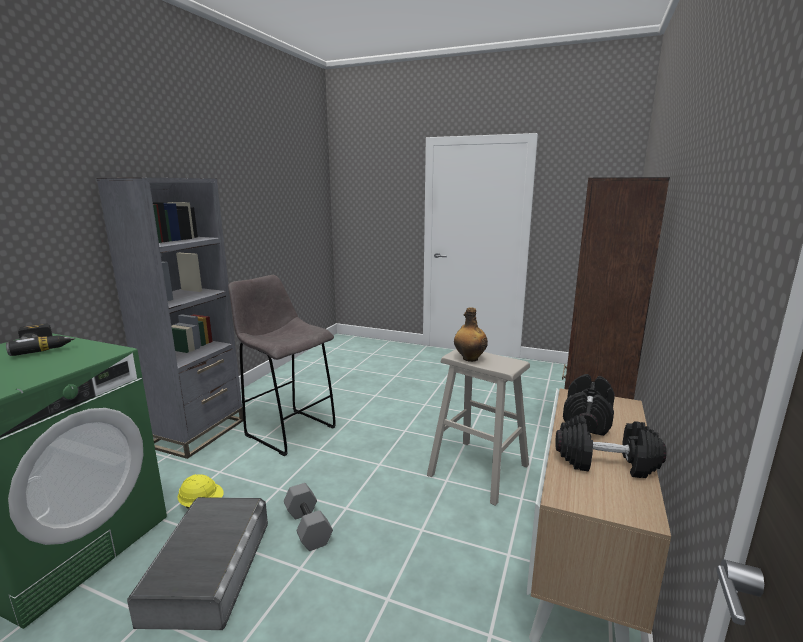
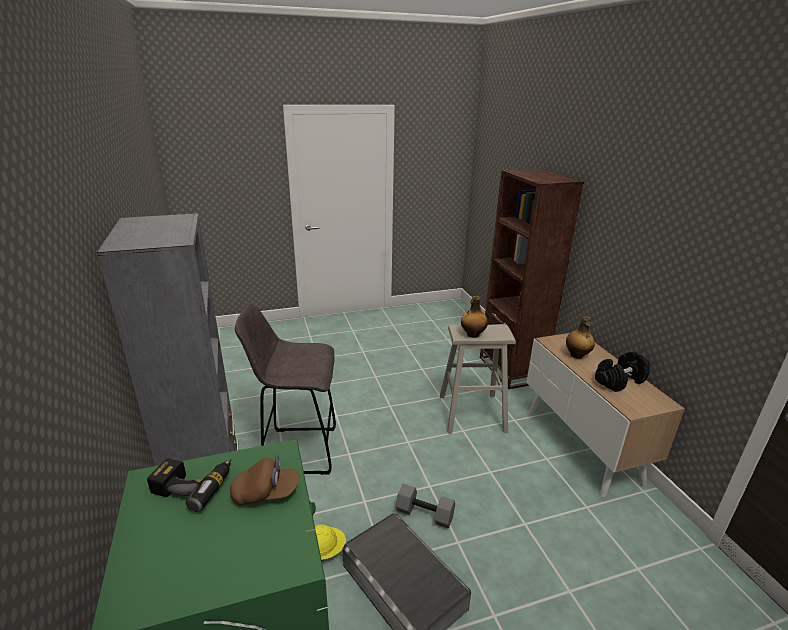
camera: 40 degrees left, 10 degrees up
black dumbbell [563,374,615,436] -> bottle [566,316,595,359]
none -> brown cap [230,455,299,505]

